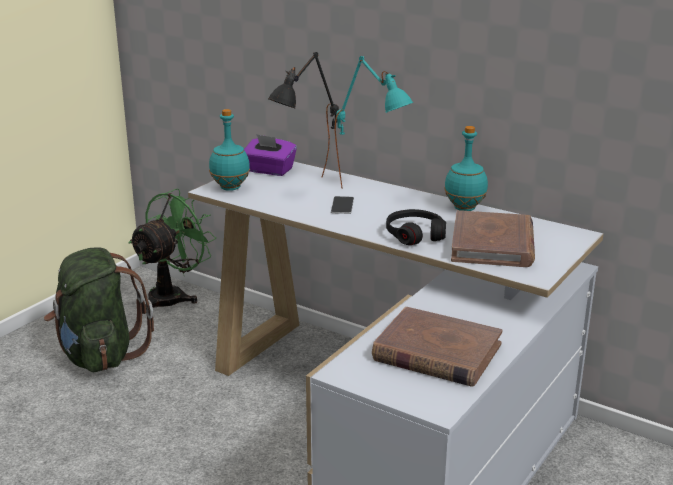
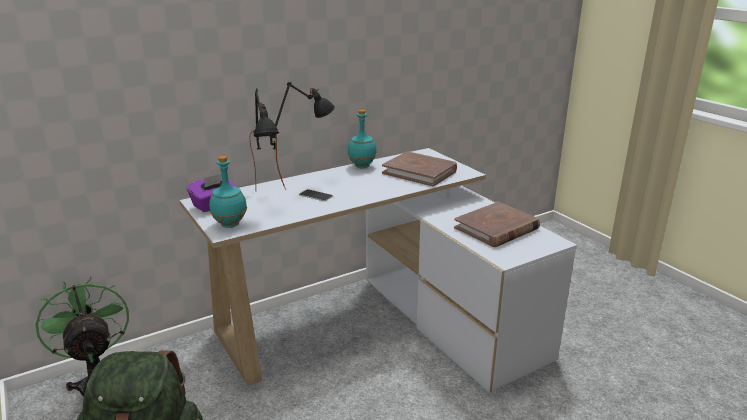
camera: 65 degrees left, 0 degrees up
turquoise table lamp [335,56,414,189] -> black table lamp [269,82,335,189]
black headphones [386,209,446,245] -> none

